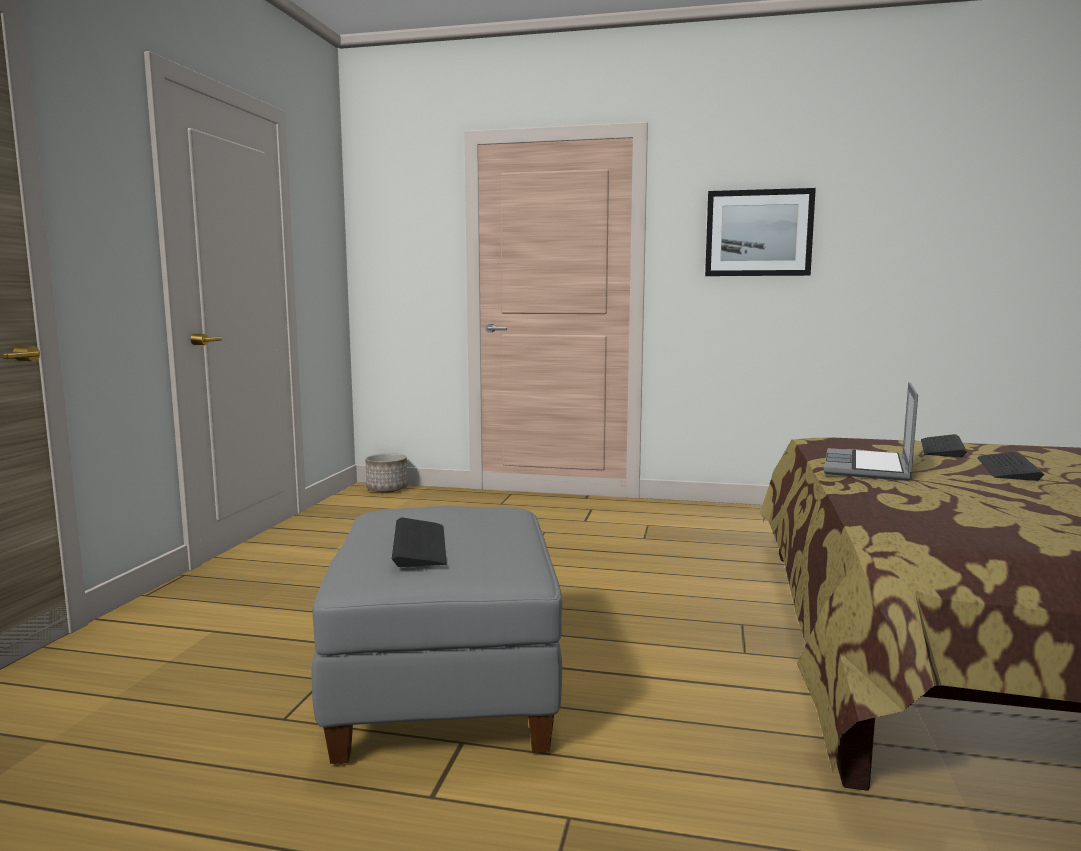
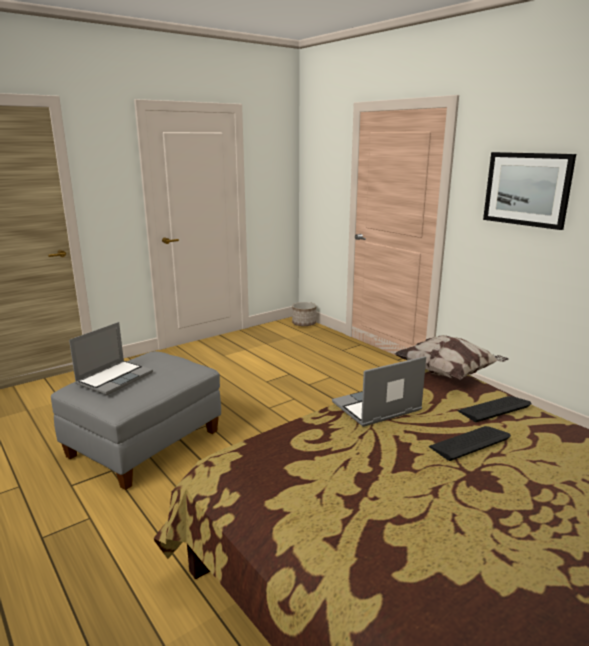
camera: 40 degrees right, 10 degrees up
keyboard [392,517,447,567] -> laptop [69,322,153,395]
none -> pillow [394,335,509,381]

